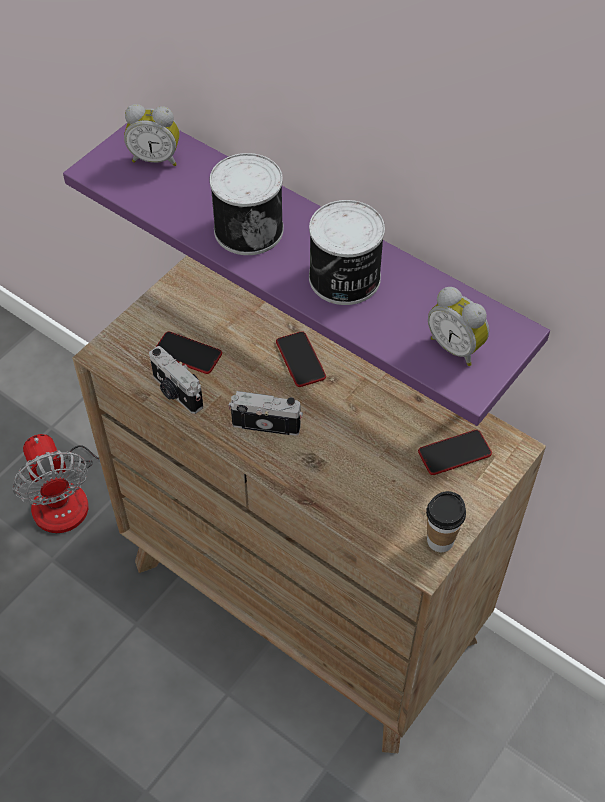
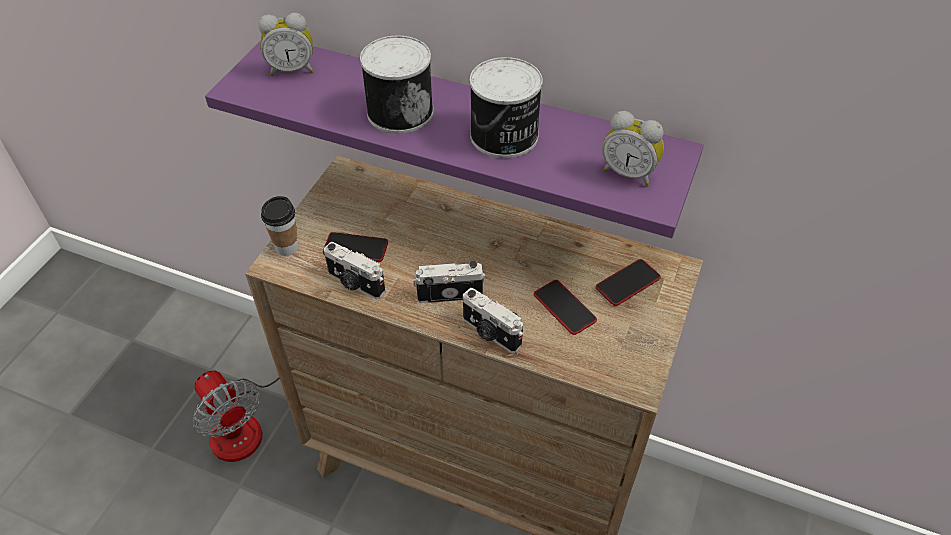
camera: 15 degrees left, 5 degrees down
phone [276,331,326,387] -> phone moved to [534,280,597,335]
cup [426,491,466,552] -> cup moved to [261,196,298,256]
none -> camera [463,288,523,353]

